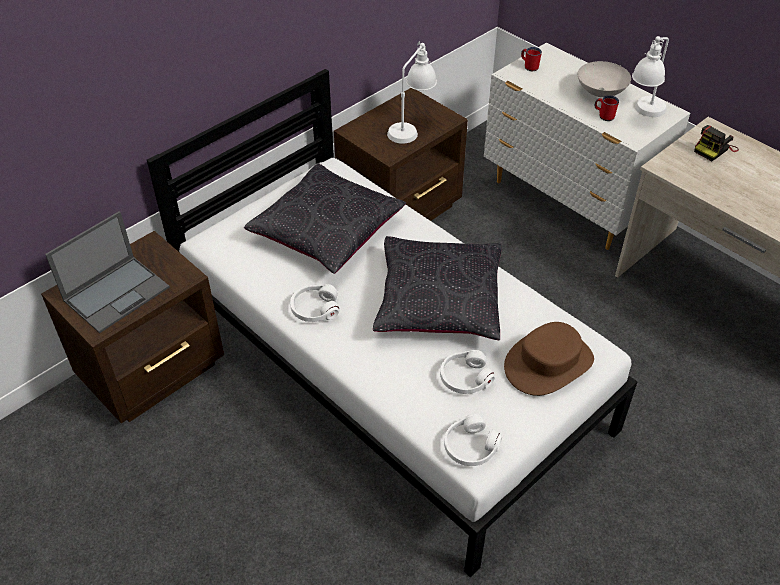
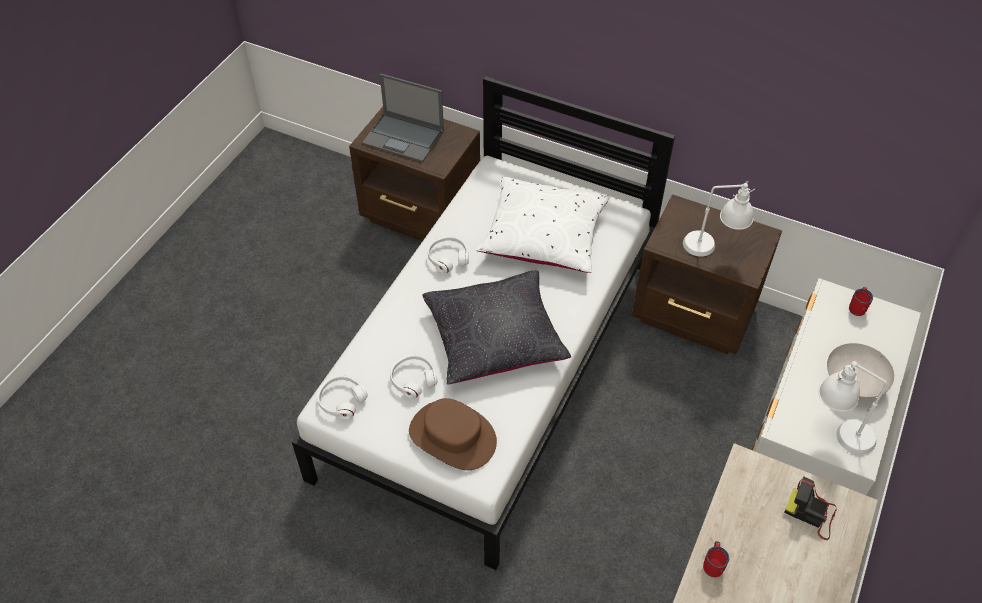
camera: 70 degrees right, 5 degrees up
black pillow [244,163,406,274] -> white pillow [476,177,610,273]
red mug [594,95,619,121] -> red mug moved to [703,541,729,577]

